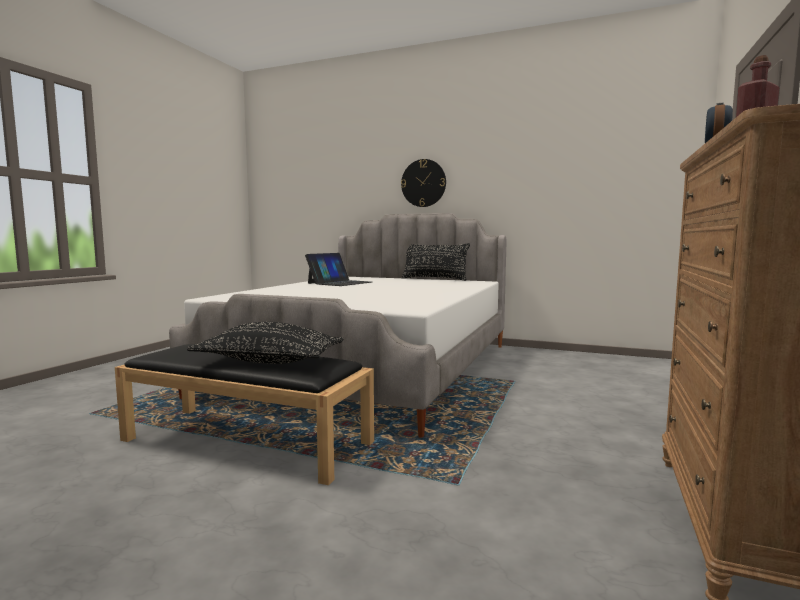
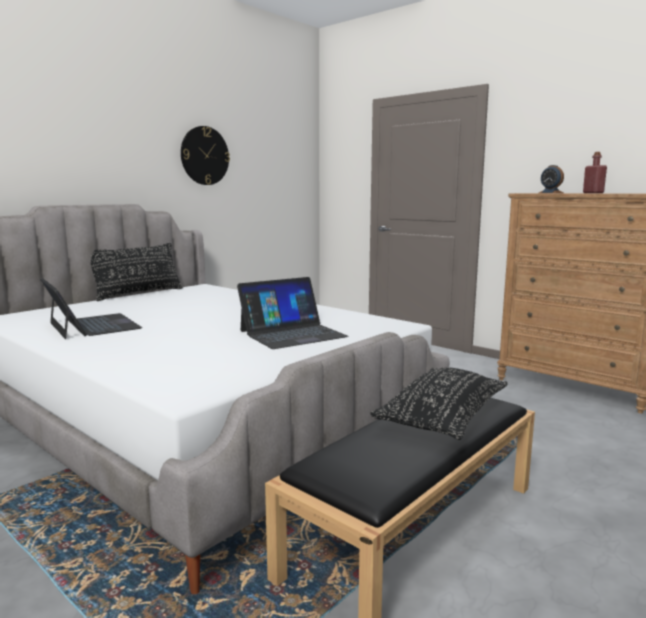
camera: 70 degrees left, 5 degrees up
wall clock [401,159,446,207] -> wall clock moved to [181,126,230,185]
none -> laptop [237,277,348,349]

